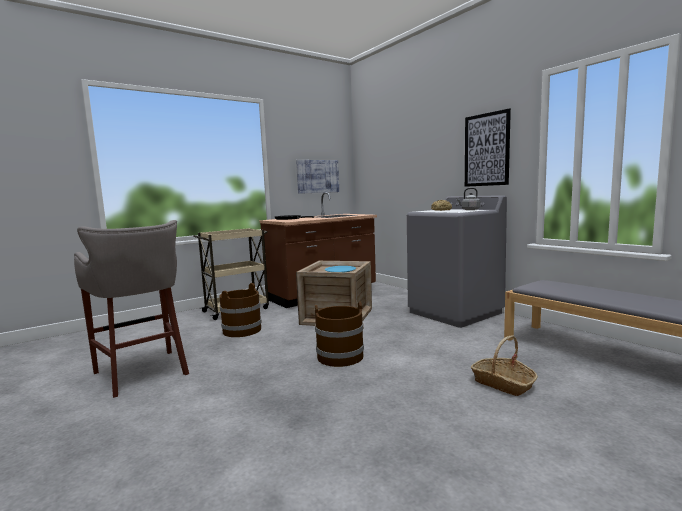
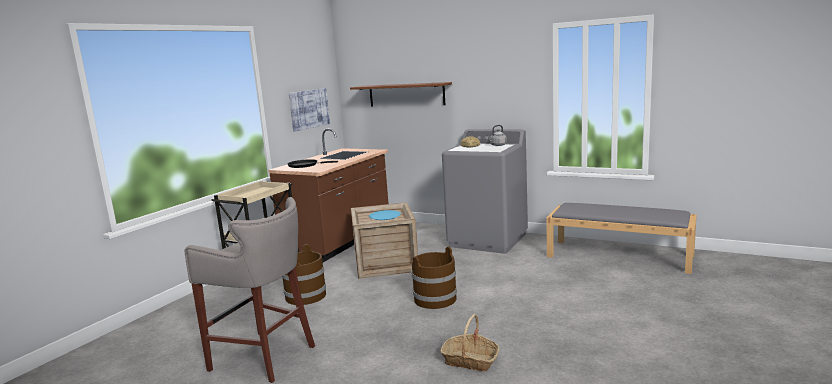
camera: 25 degrees left, 5 degrees up
picture [465,108,511,187] -> none
basket [471,335,538,396] -> basket moved to [440,314,499,372]
none -> brown shelf [350,82,452,107]

